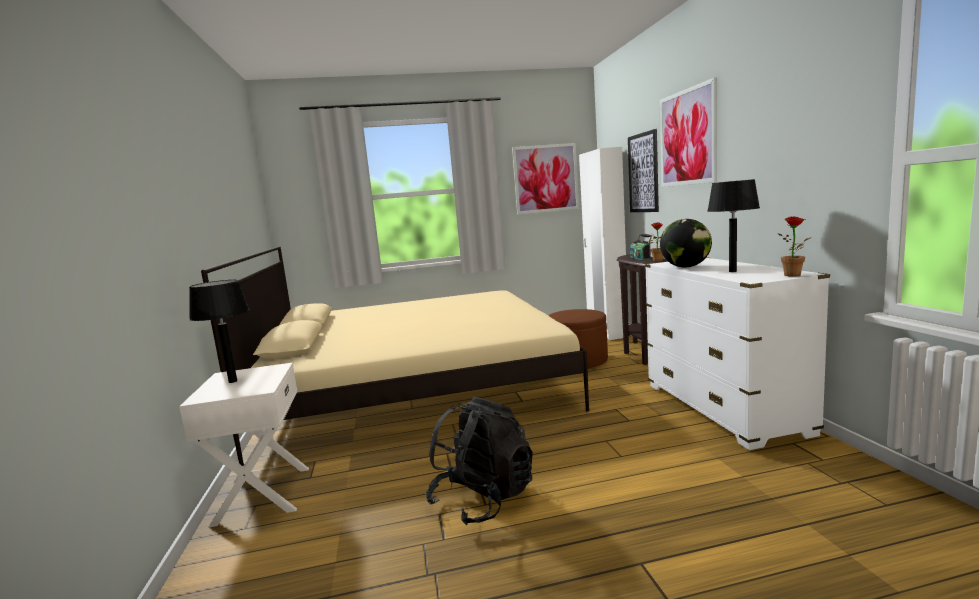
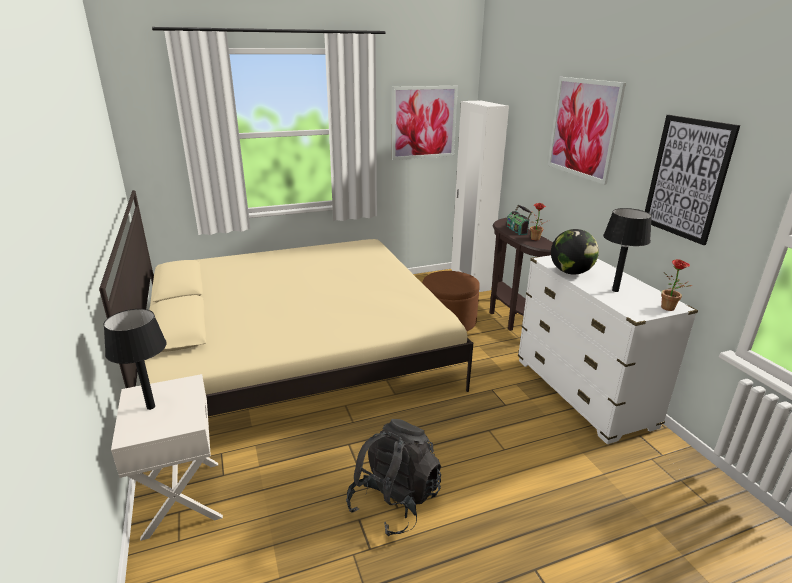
camera: 10 degrees left, 15 degrees up
picture [628,129,659,212] -> picture moved to [645,115,740,245]

